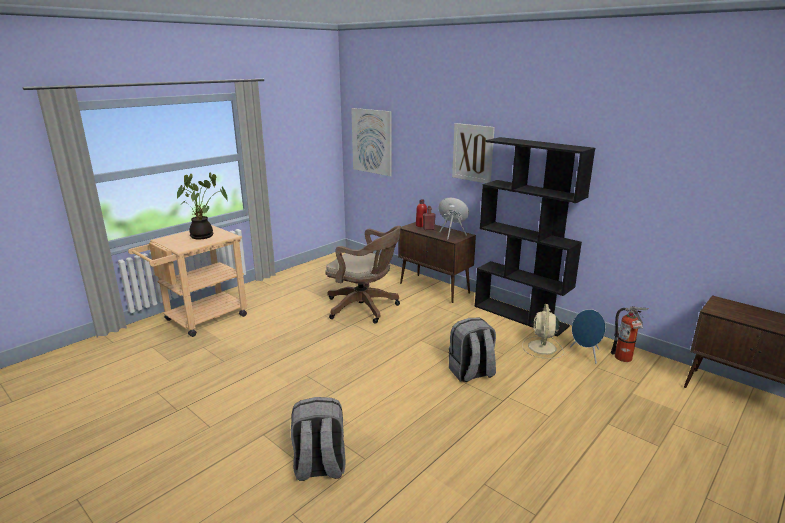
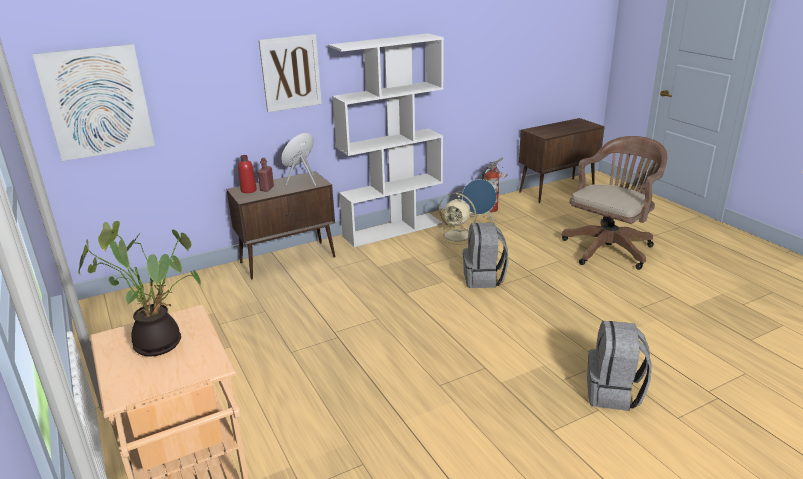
camera: 70 degrees left, 5 degrees up
brown office chair [325,226,401,324] -> brown office chair moved to [562,136,668,270]
black bookcase [475,137,595,337] -> white bookcase [328,33,444,247]

